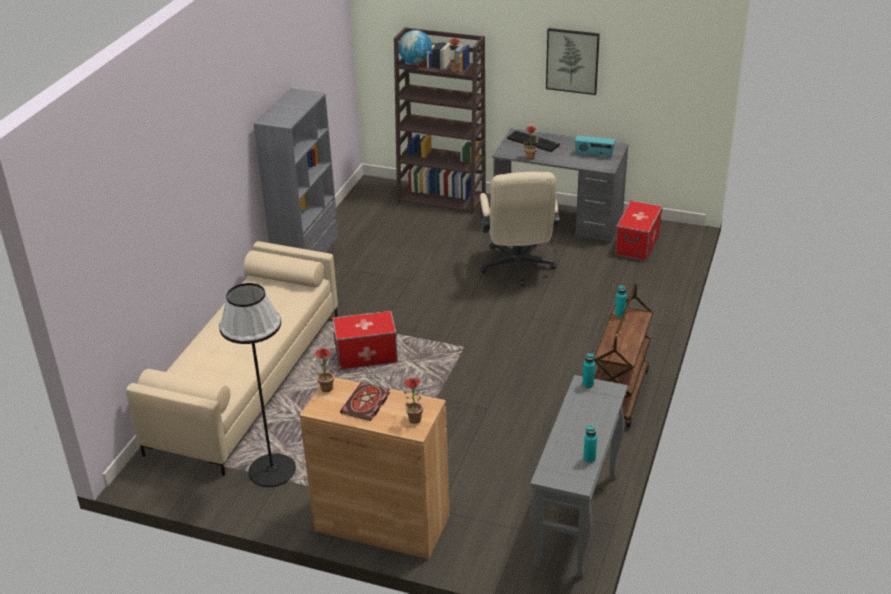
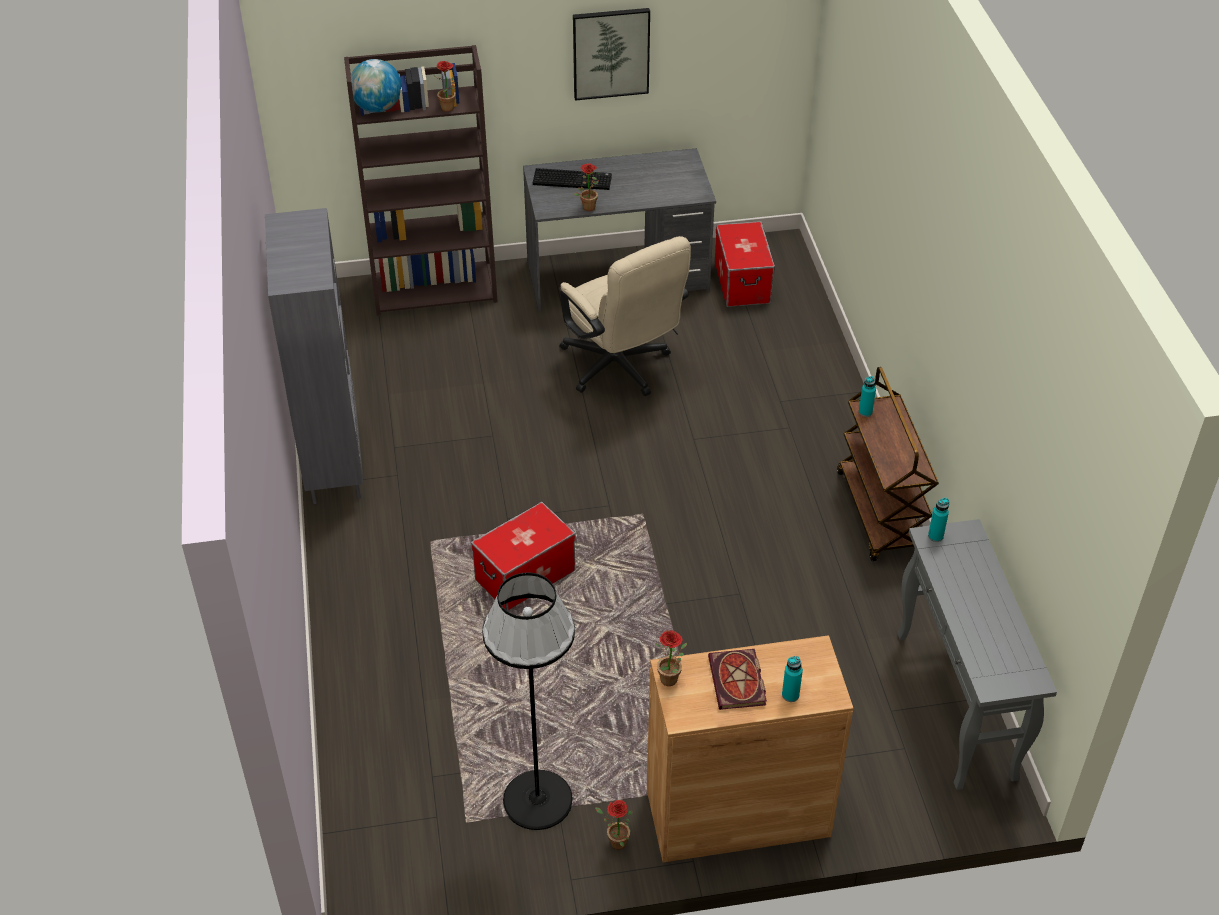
camera: 30 degrees left, 10 degrees up
beige sofa [126,241,338,476] -> none
potted plant [403,378,426,424] -> potted plant moved to [595,800,632,850]
radio [575,136,615,158] -> none
turquoise bottle [583,426,597,463] -> turquoise bottle moved to [782,656,803,702]

